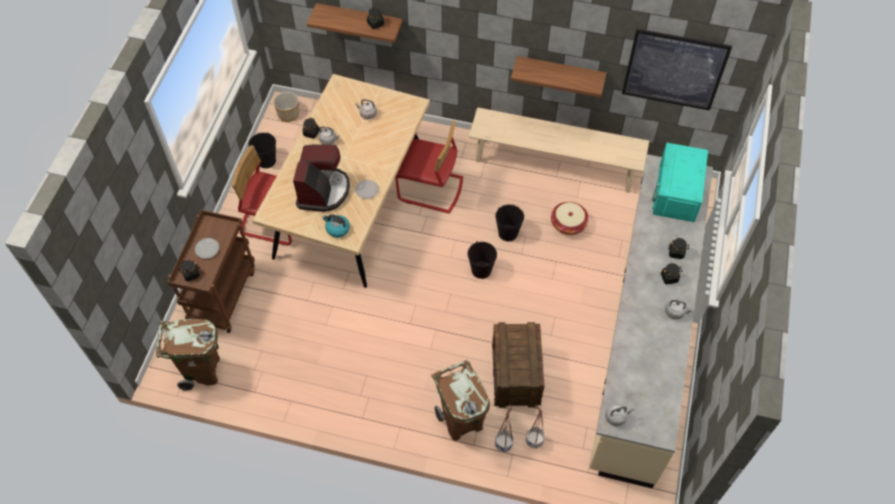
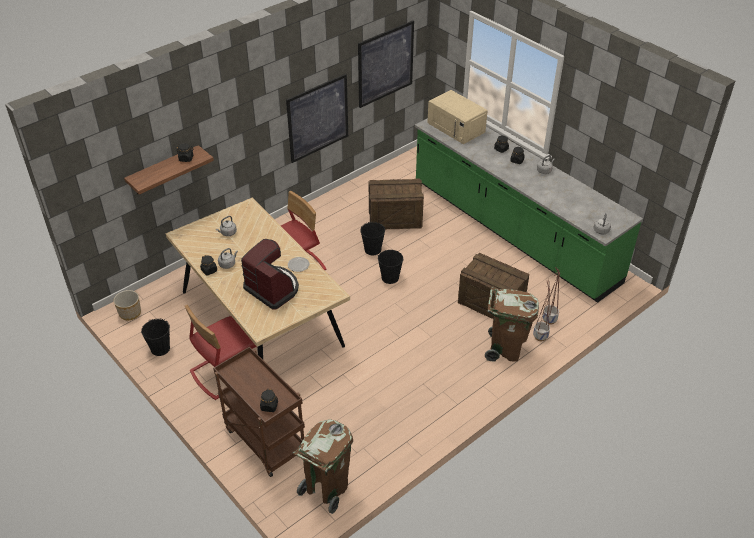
camera: 55 degrees left, 15 degrees down
plate [195,238,219,259] -> none
kettle [322,214,350,238] -> none
beige bench [469,108,649,193] -> none
shelf [511,56,607,98] -> picture [286,74,348,163]
basket [551,202,589,235] -> crate [368,179,424,229]
beige counter [589,154,713,488] -> green counter [415,118,643,303]
turquoise microwave [652,143,708,222] -> beige microwave [427,90,488,144]

